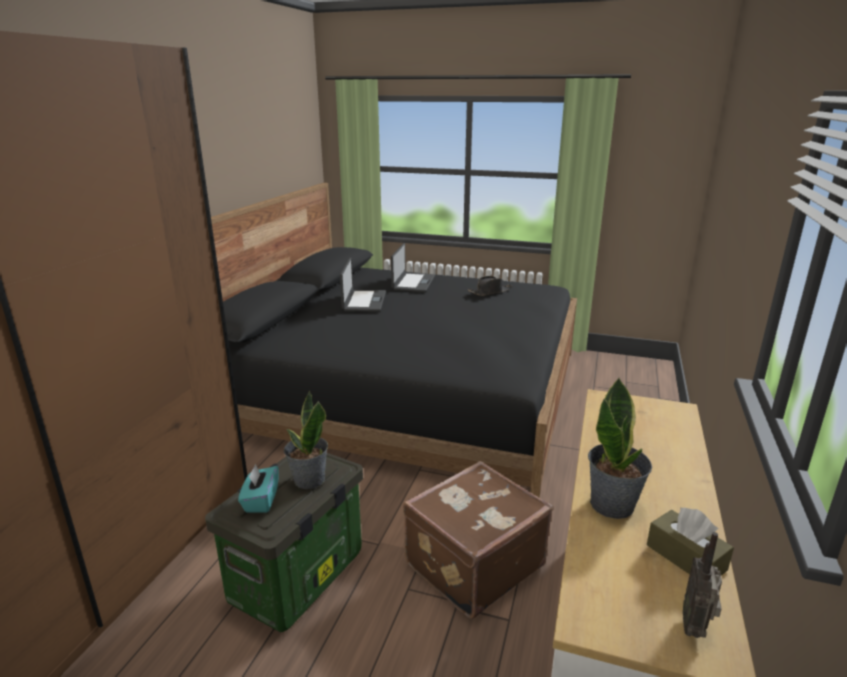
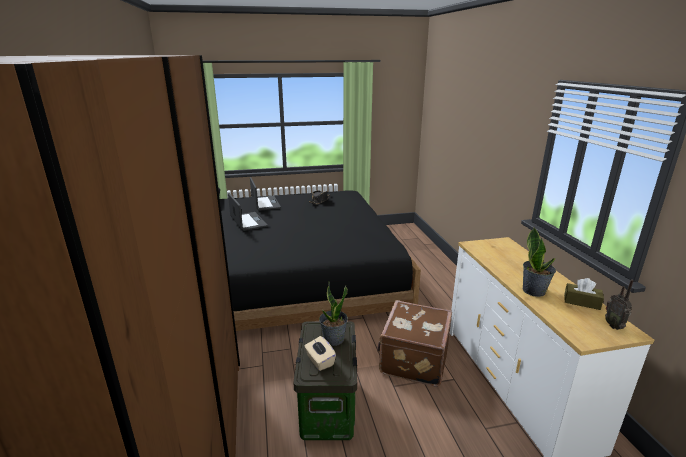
camera: 30 degrees left, 0 degrees up
turquoise tissue box [238,464,279,513] -> beige tissue box [304,336,336,371]

